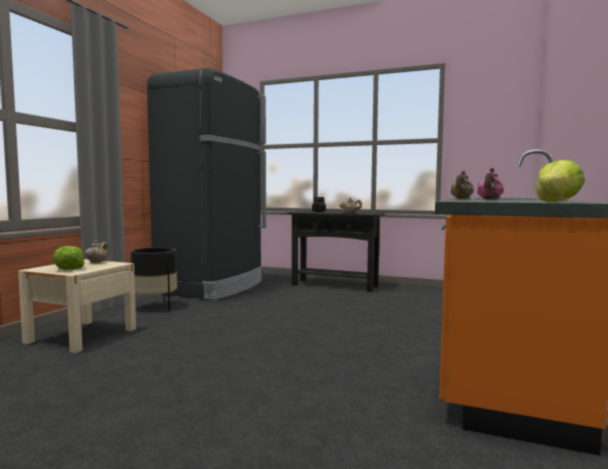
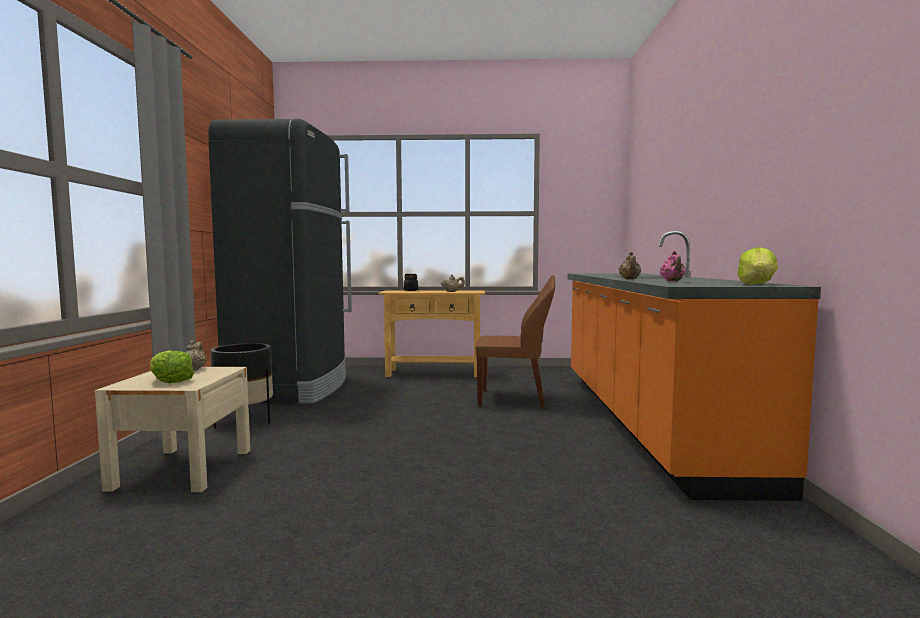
camera: 20 degrees left, 0 degrees up
black console table [287,211,385,292] -> beige console table [378,290,485,377]
none -> brown chair [476,275,555,409]

